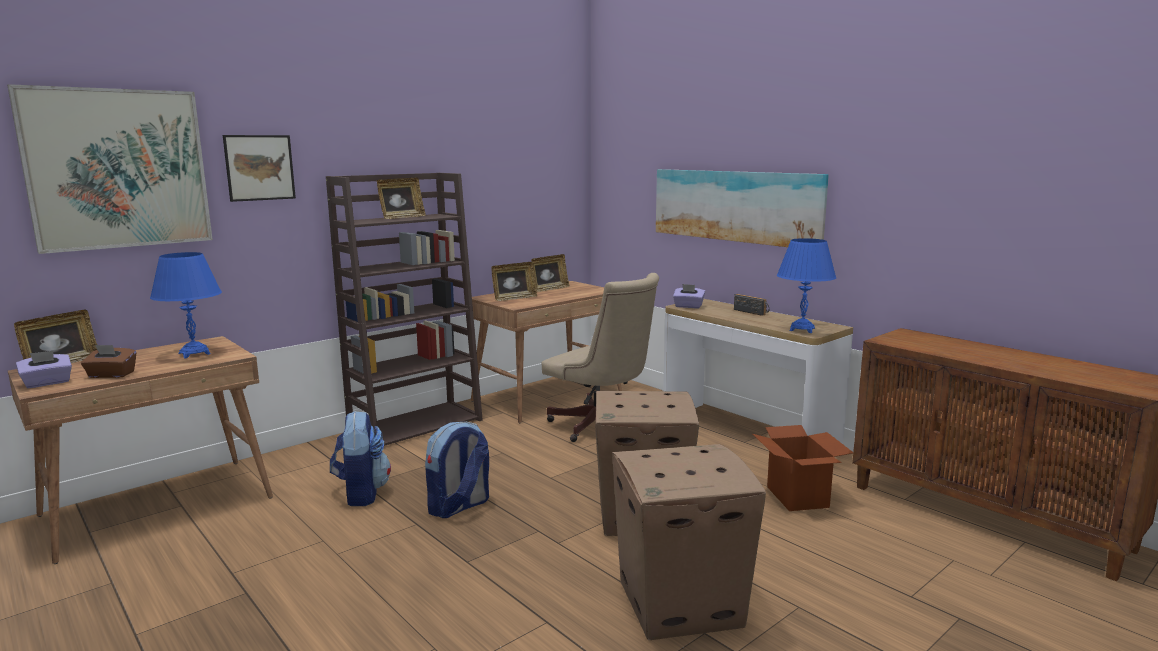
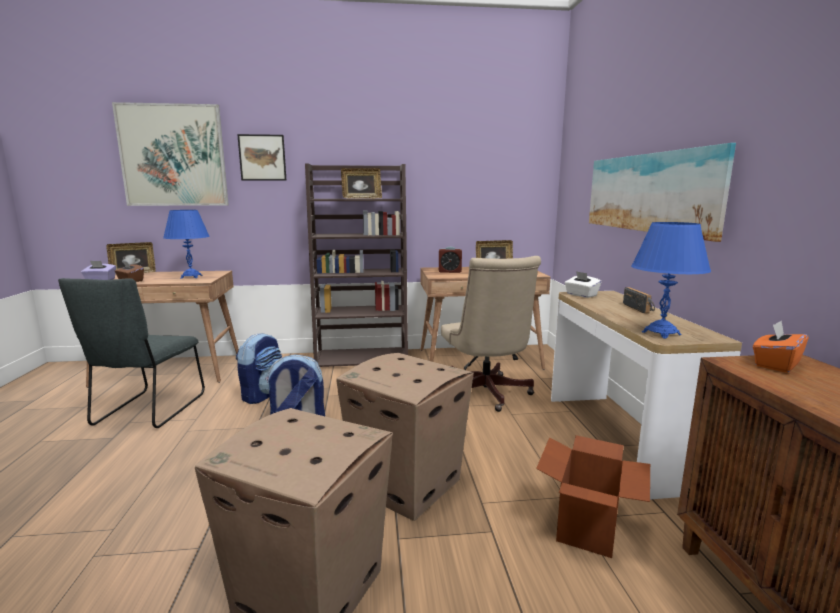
camera: 35 degrees right, 0 degrees up
picture frame [491,262,537,301] -> alarm clock [439,247,462,273]
purple tissue box [673,284,705,308] -> white tissue box [565,271,601,298]
none -> grey chair [58,278,205,428]
none -> orange tissue box [753,321,808,373]

